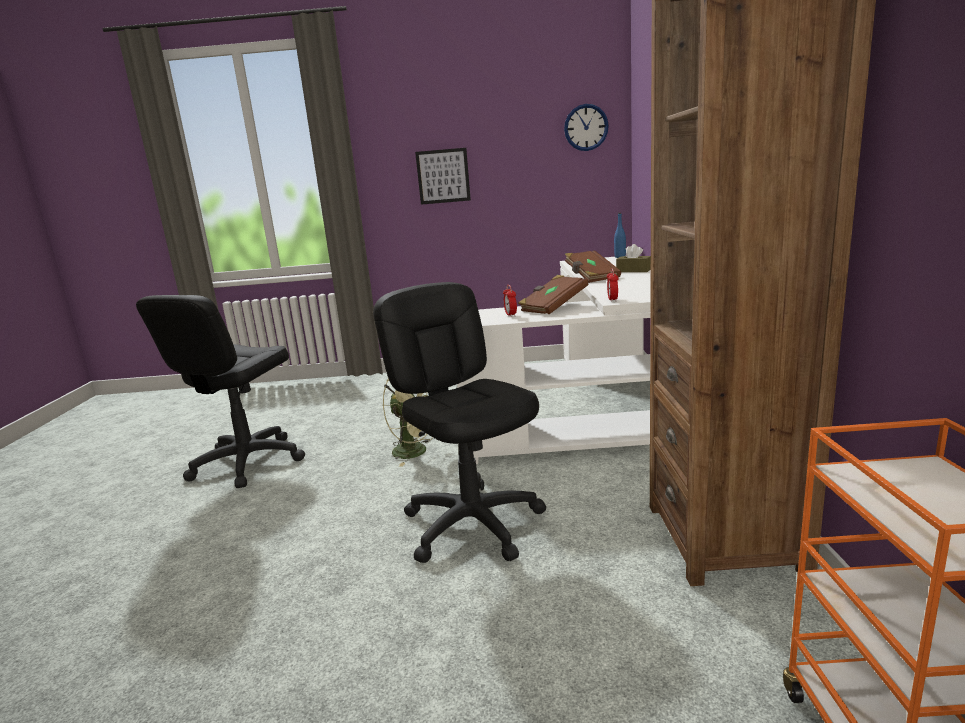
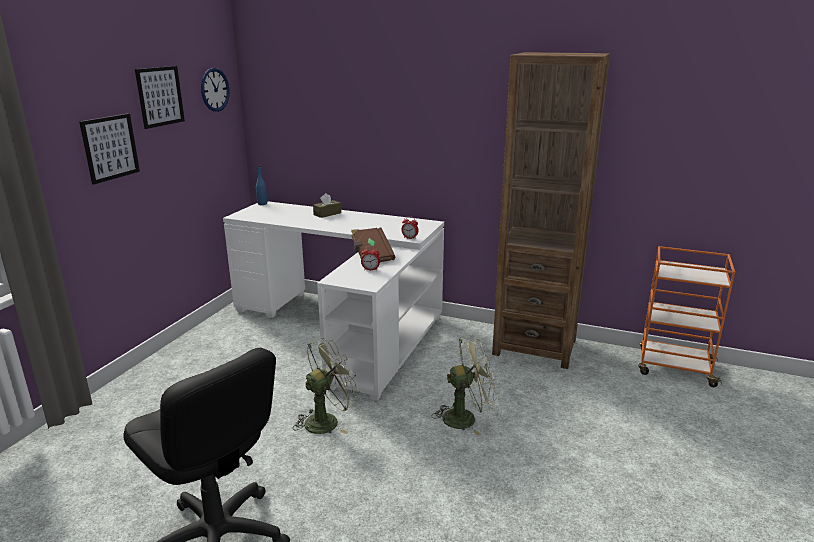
camera: 70 degrees left, 5 degrees up
black office chair [373,282,546,563] -> green fan [431,336,497,436]
brown book [565,250,621,283] -> none
none -> picture [135,66,185,129]

